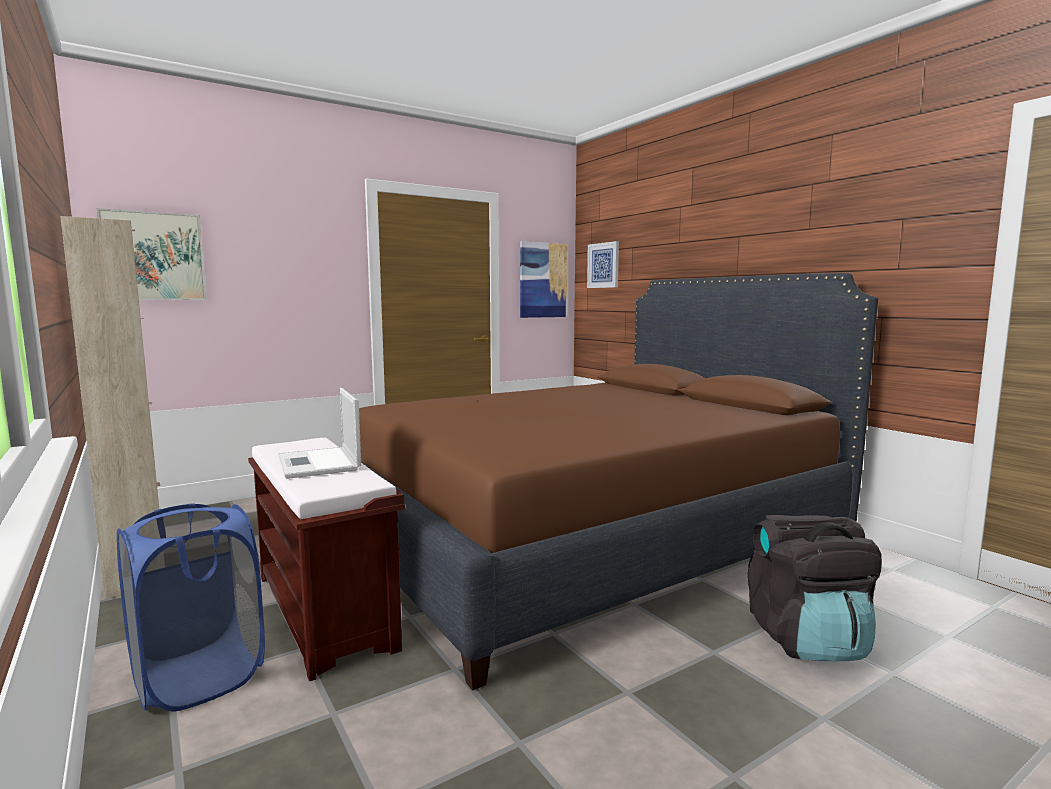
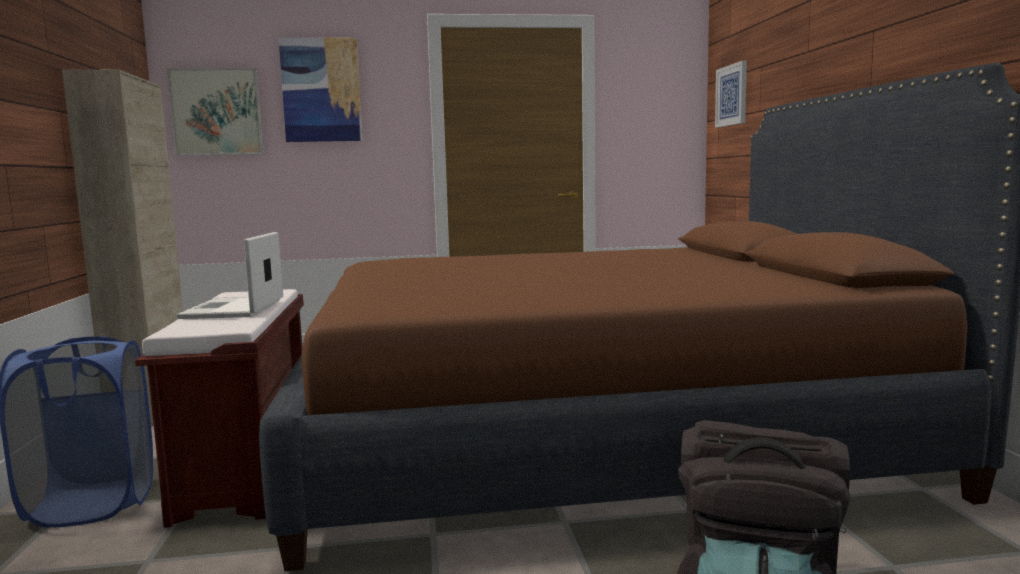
camera: 25 degrees right, 0 degrees up
picture [520,241,567,318] -> picture moved to [279,38,363,142]

